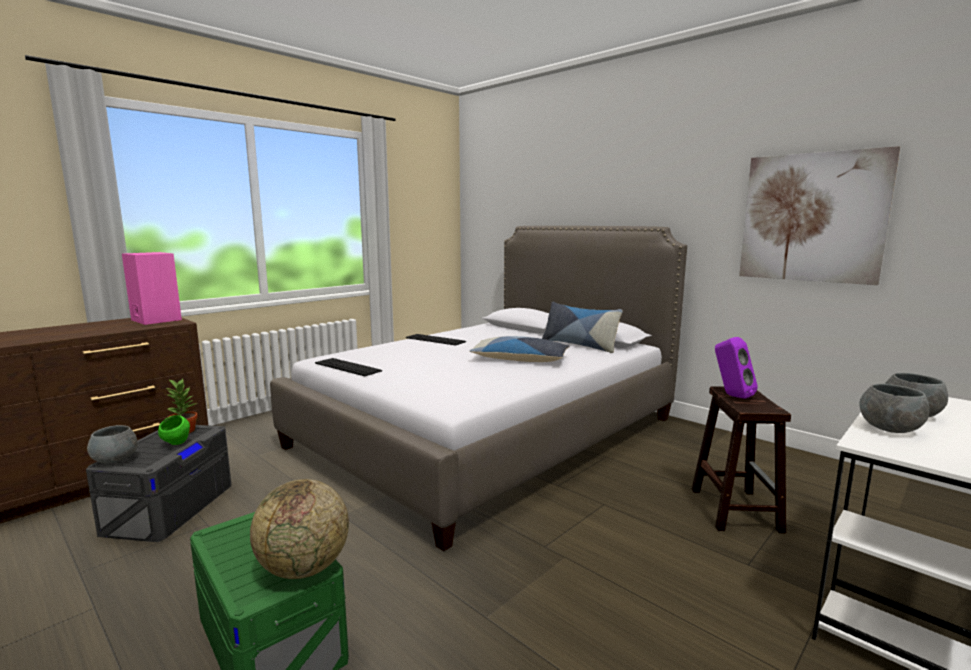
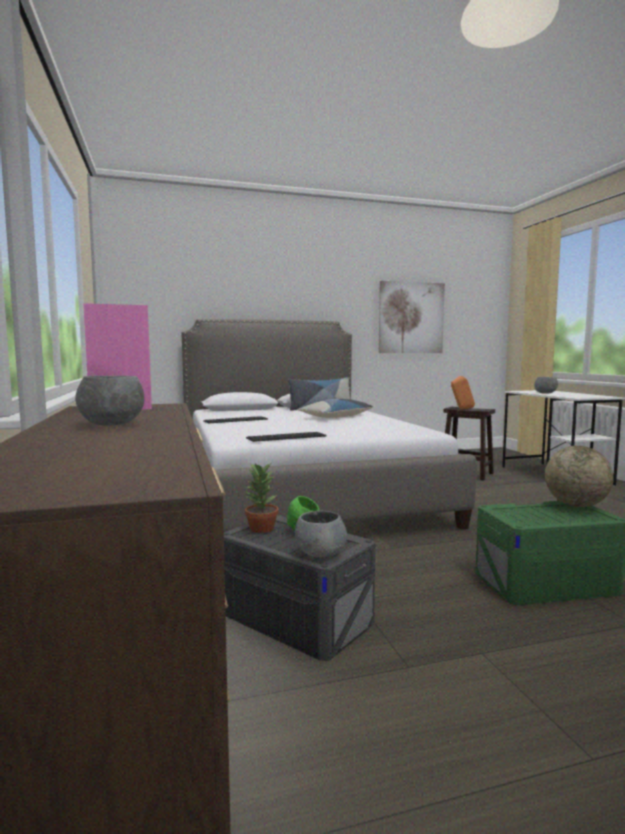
camera: 60 degrees left, 5 degrees down
purple speaker [715,337,758,399] -> orange speaker [451,376,475,409]
grey bowl [859,384,930,433] -> grey bowl moved to [75,376,144,426]

